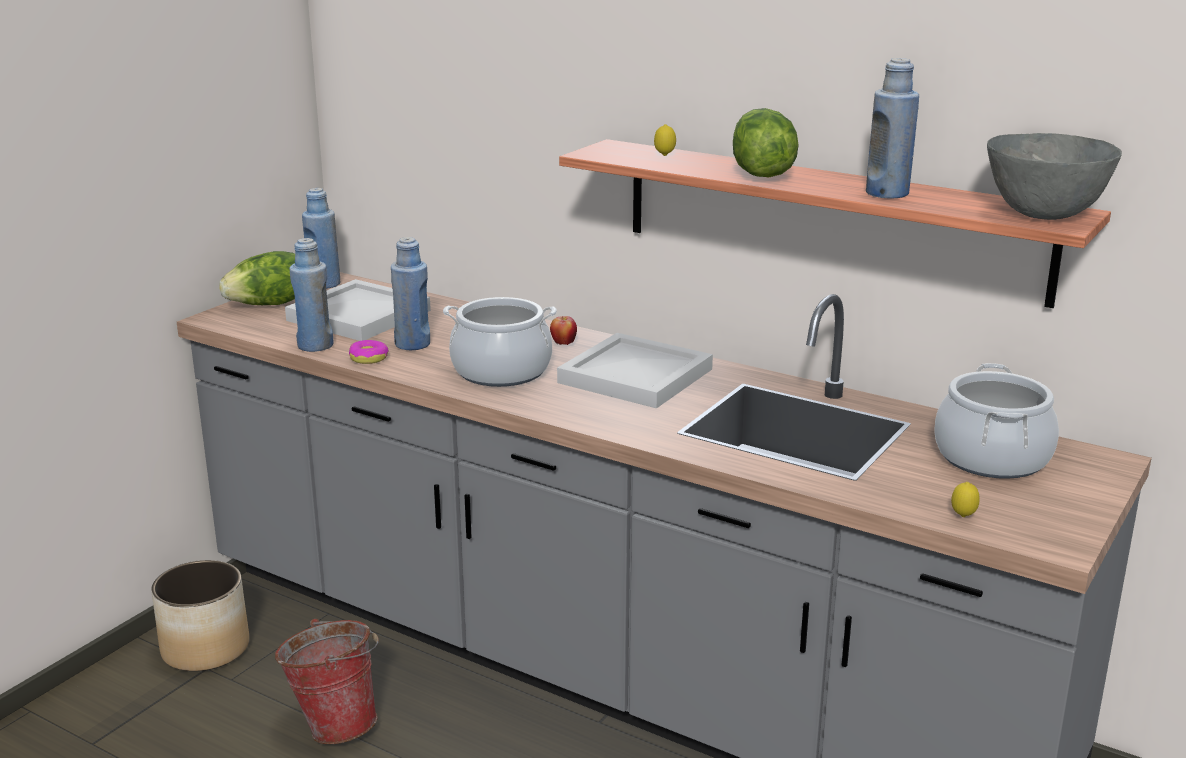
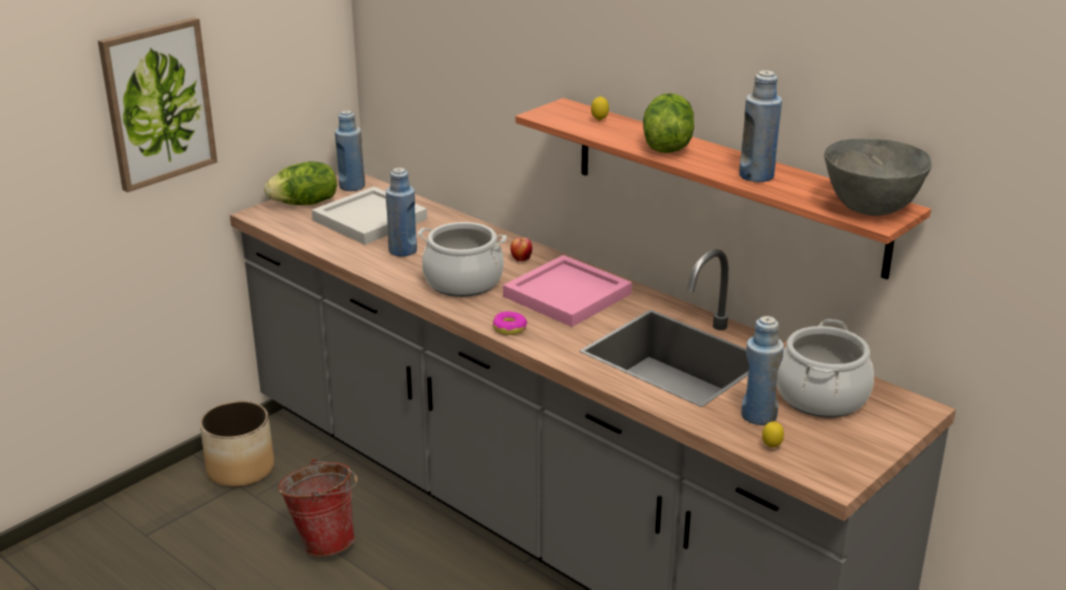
camera: 10 degrees right, 5 degrees up
blue bottle [289,238,334,352] -> blue bottle moved to [741,316,784,425]
donut [349,340,389,364] -> donut moved to [493,311,527,335]
white tray [557,333,713,408] -> pink tray [503,255,632,327]
none -> picture [98,17,217,193]

